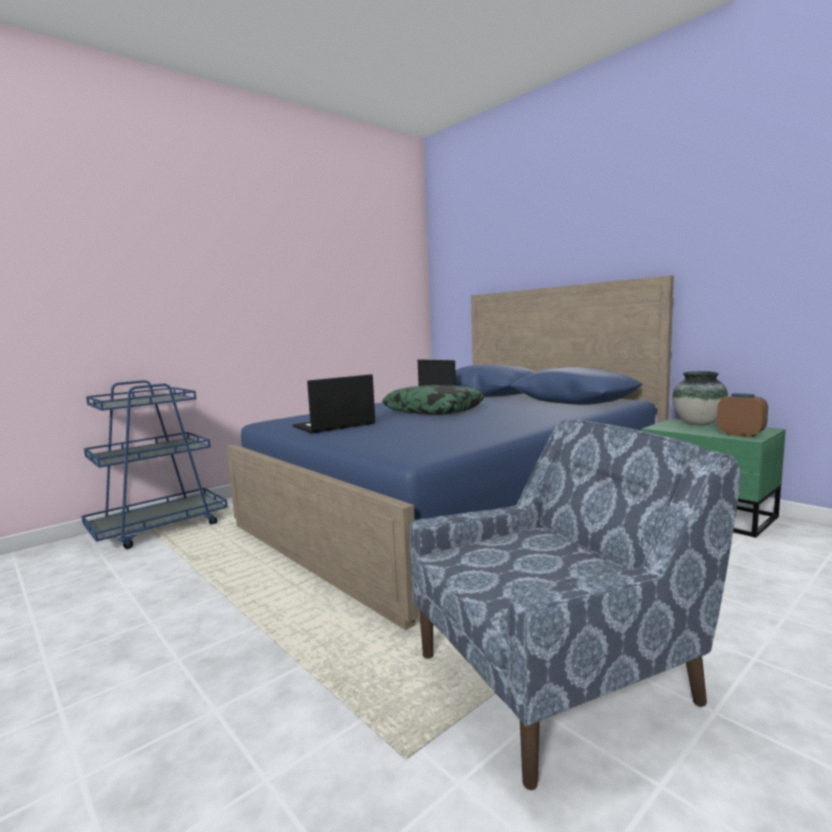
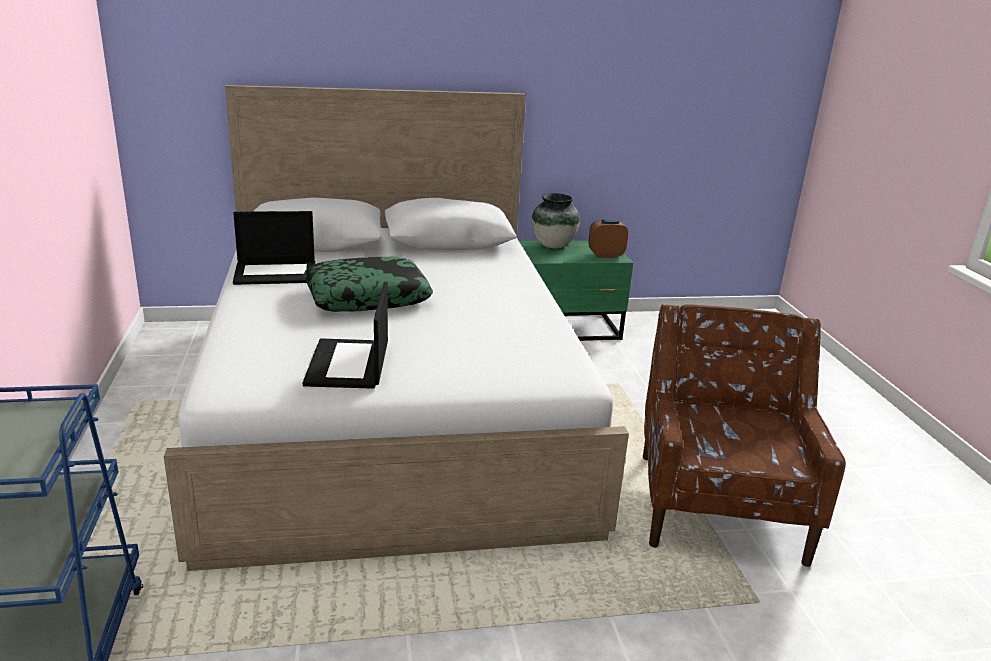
camera: 60 degrees left, 15 degrees up
blue bed [227,275,674,630] -> white bed [164,85,629,571]
blue armchair [410,420,741,790] -> brown armchair [643,304,846,567]

